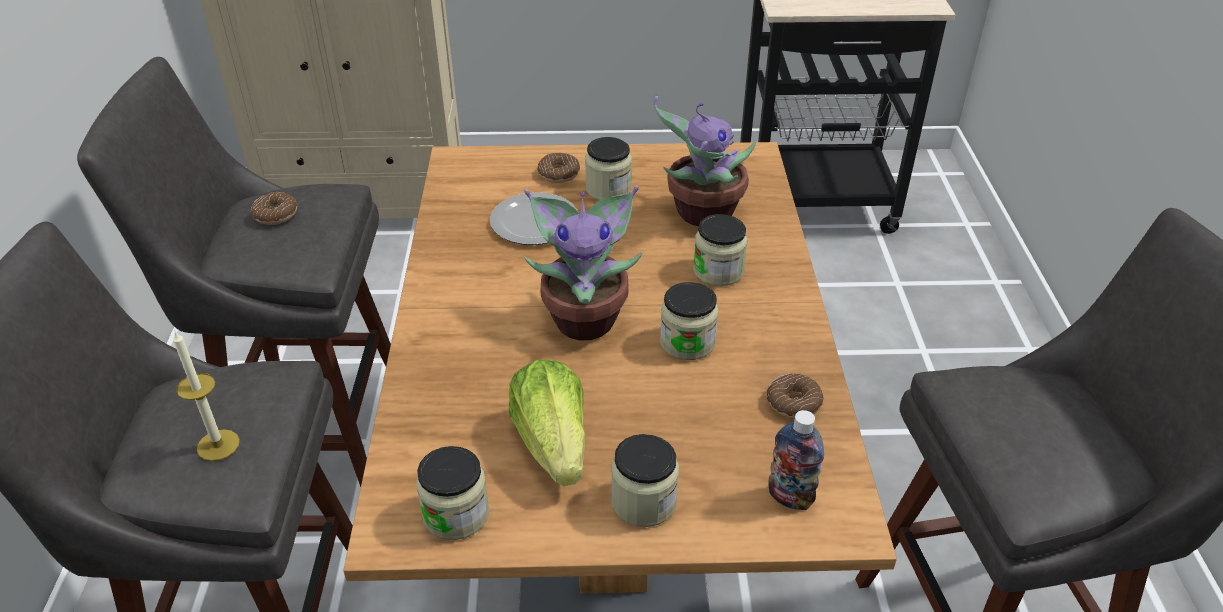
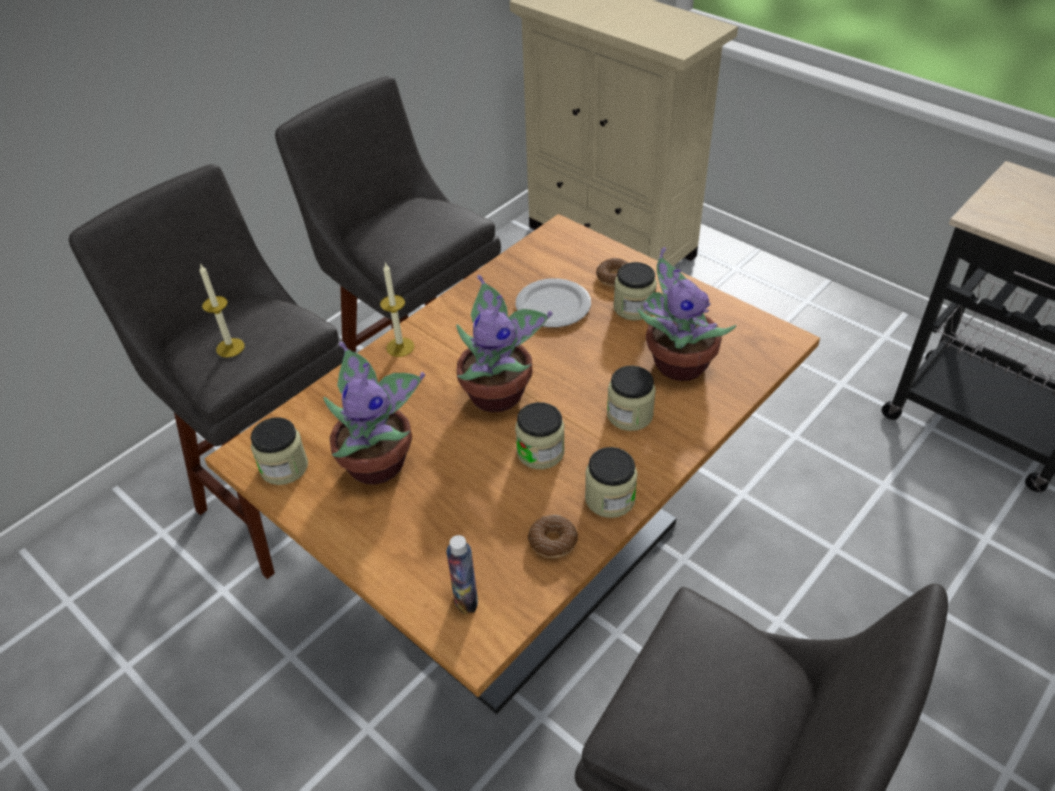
camera: 45 degrees right, 5 degrees up
donut [251,192,297,225] -> none
lettuce [509,360,585,486] -> potted plant [323,342,425,485]
jar [611,434,679,527] -> jar moved to [585,447,638,518]
none -> candle [380,262,415,357]

